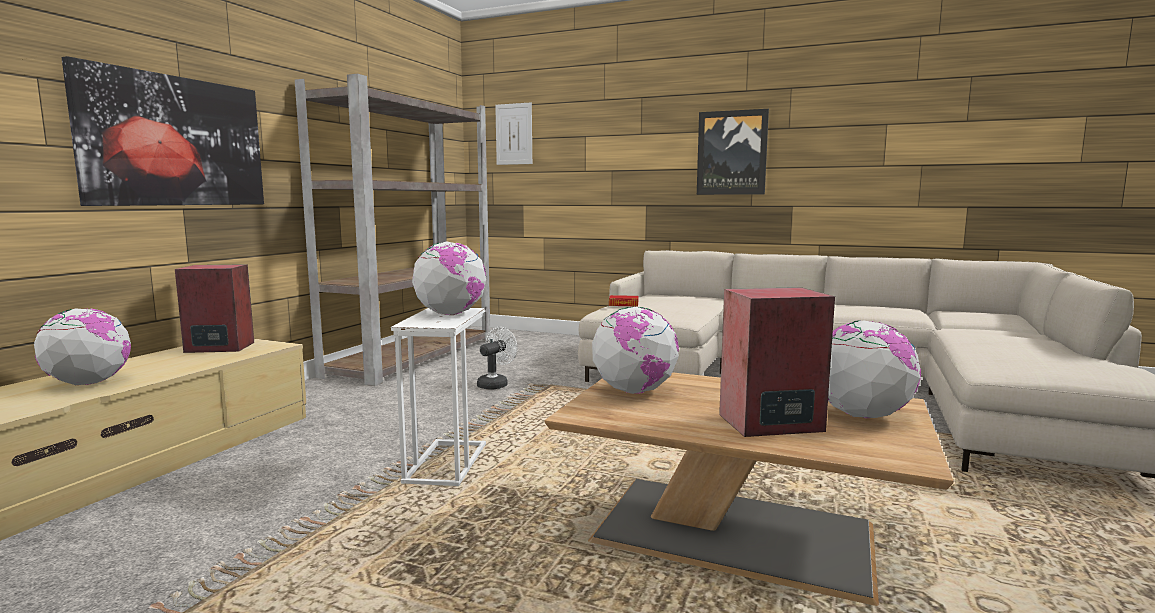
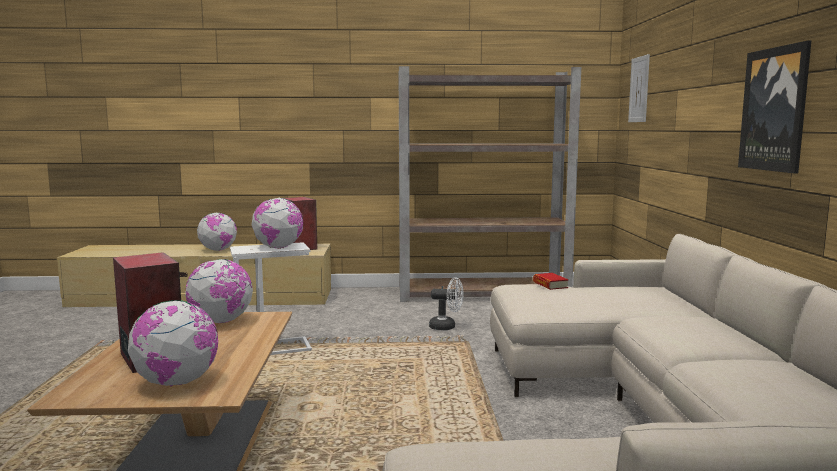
camera: 65 degrees right, 0 degrees up
picture [62,56,264,206] -> none

